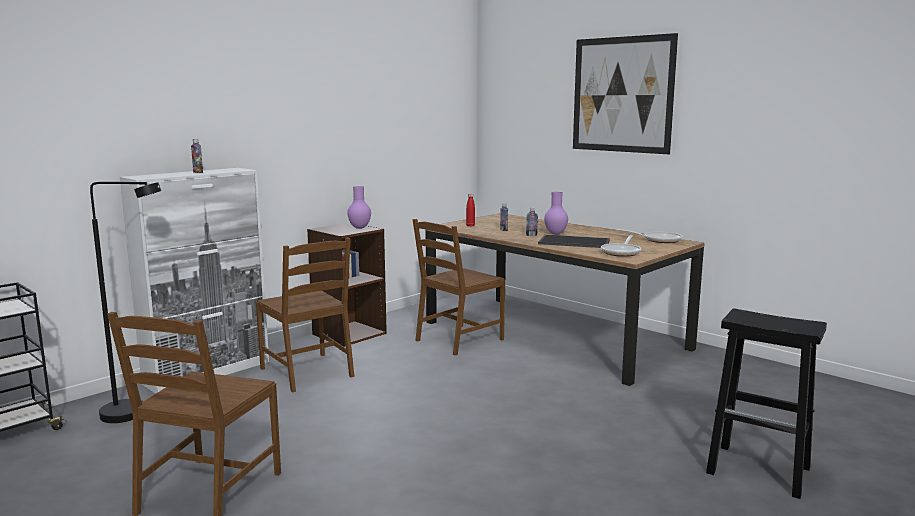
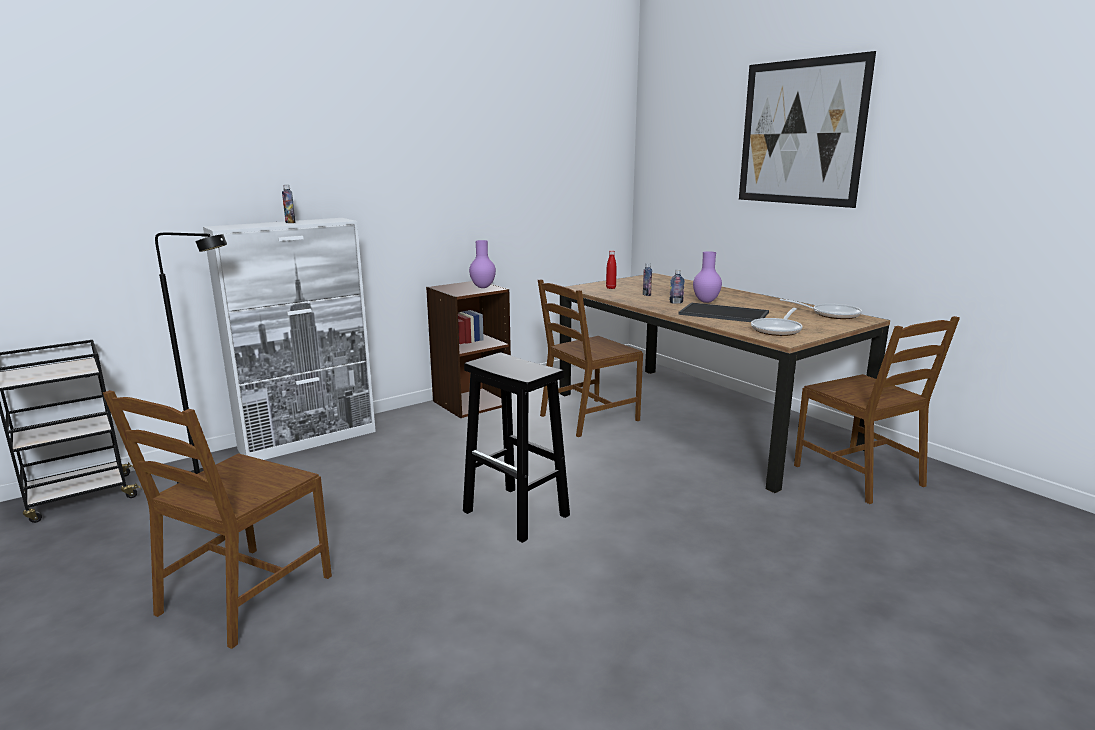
camera: 10 degrees right, 5 degrees up
brown chair [256,238,355,393] -> brown chair moved to [794,316,960,504]
black stool [706,309,827,499] -> black stool moved to [463,353,570,543]

